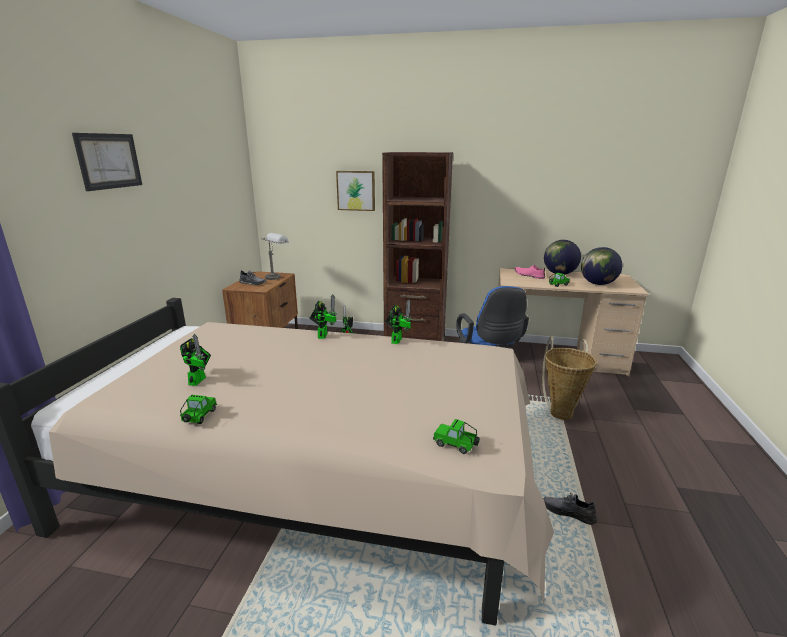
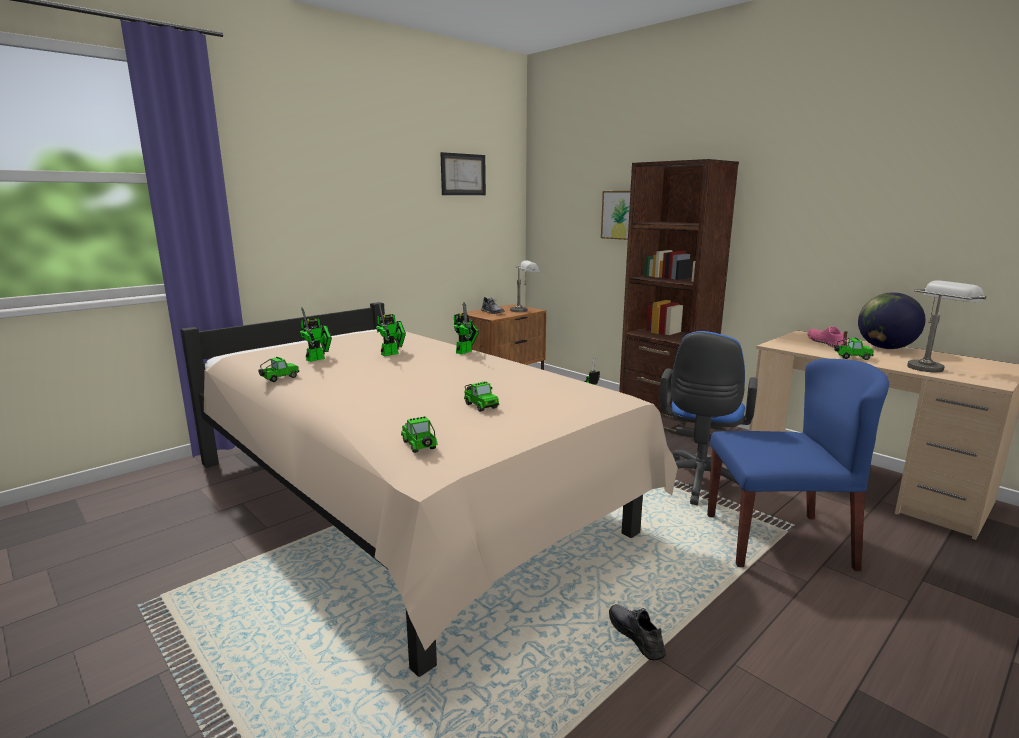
camera: 35 degrees right, 5 degrees down
picture [72,133,142,191] -> picture moved to [440,152,486,195]
toy robot [385,300,412,344] -> toy robot moved to [376,303,406,356]
basket [542,336,597,420] -> blue chair [707,358,889,571]
globe [581,247,622,285] -> grey table lamp [907,280,986,372]
none -> toy car [464,382,499,412]

